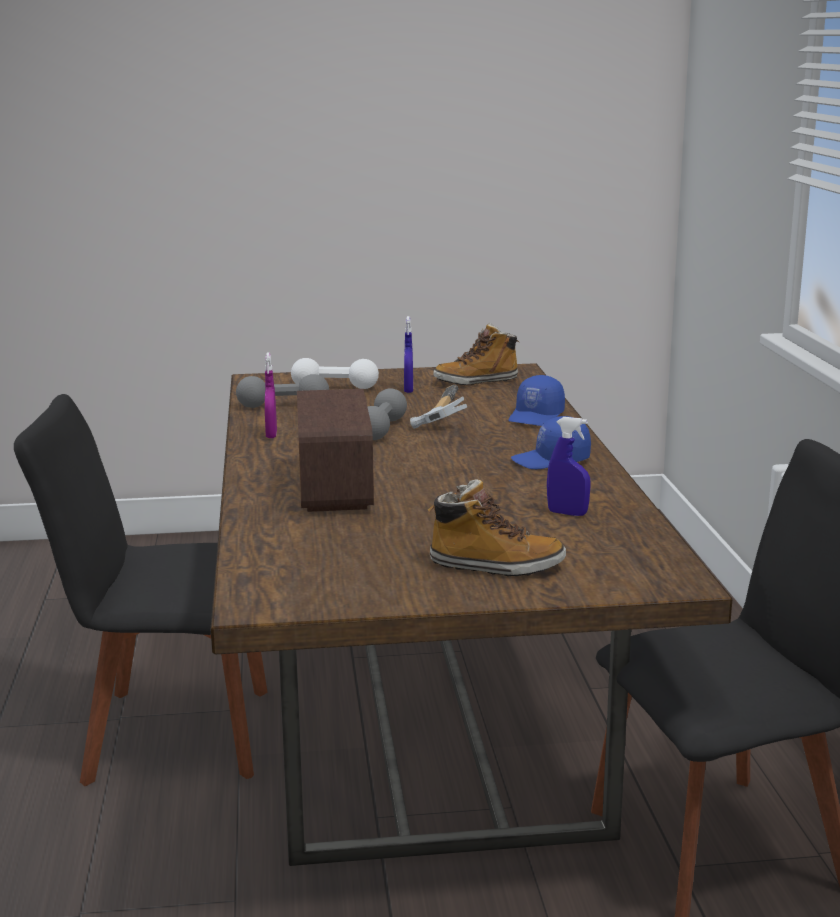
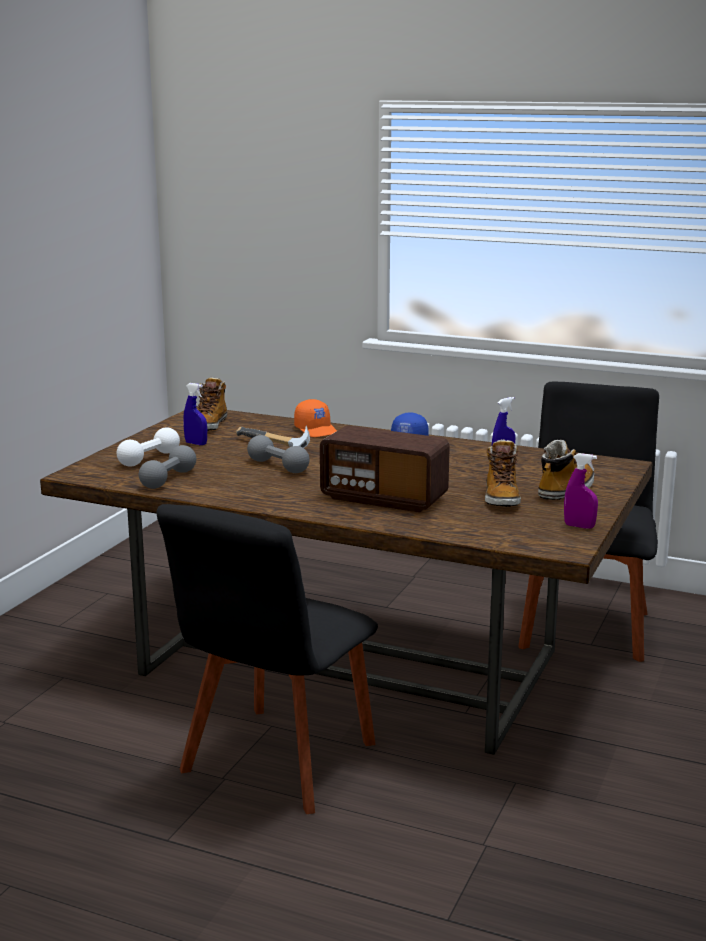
camera: 60 degrees left, 0 degrees up
purple spray bottle [265,352,277,438] -> purple spray bottle moved to [564,453,598,529]
blue cap [508,375,565,426] -> orange cap [294,399,337,437]
none -> boot [485,439,521,507]

